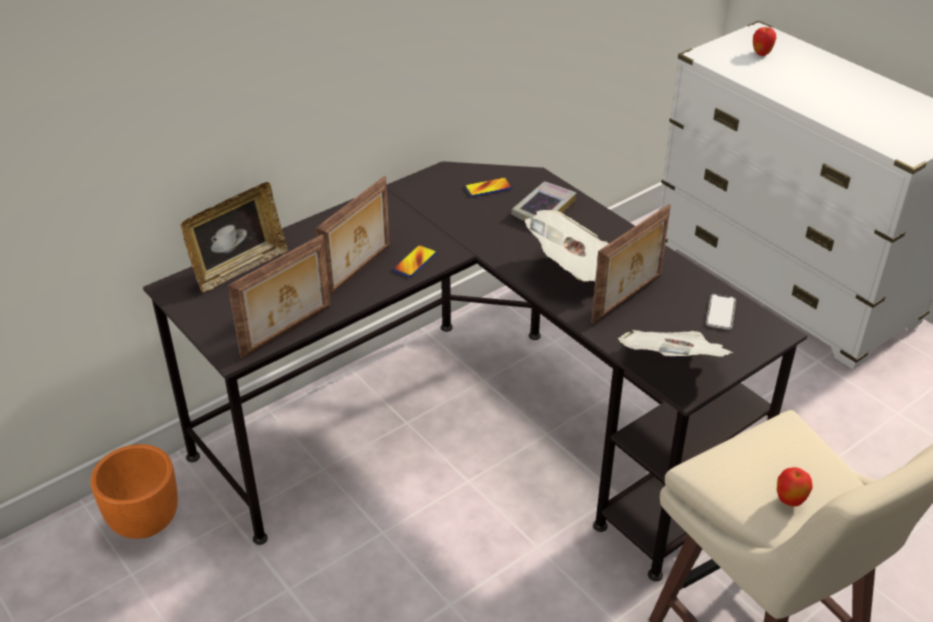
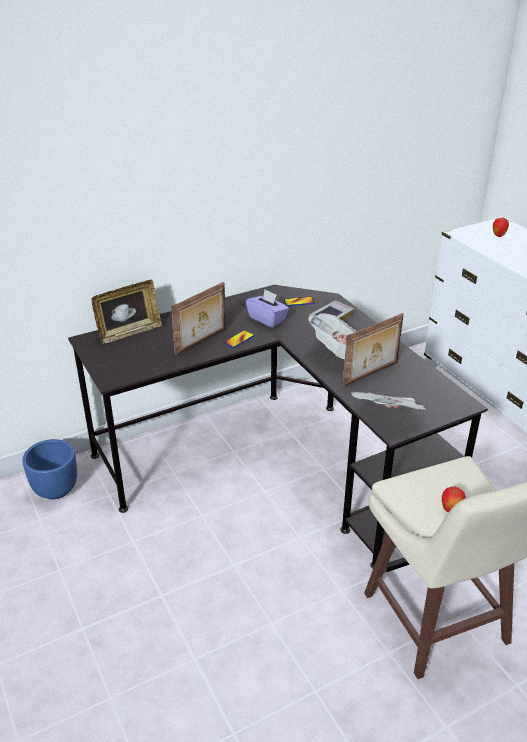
camera: 10 degrees right, 5 degrees down
orange planter [90,444,178,539] -> blue planter [22,439,77,499]
picture frame [228,234,331,359] -> none
phone [706,294,736,330] -> none
none -> purple tissue box [246,289,289,328]

